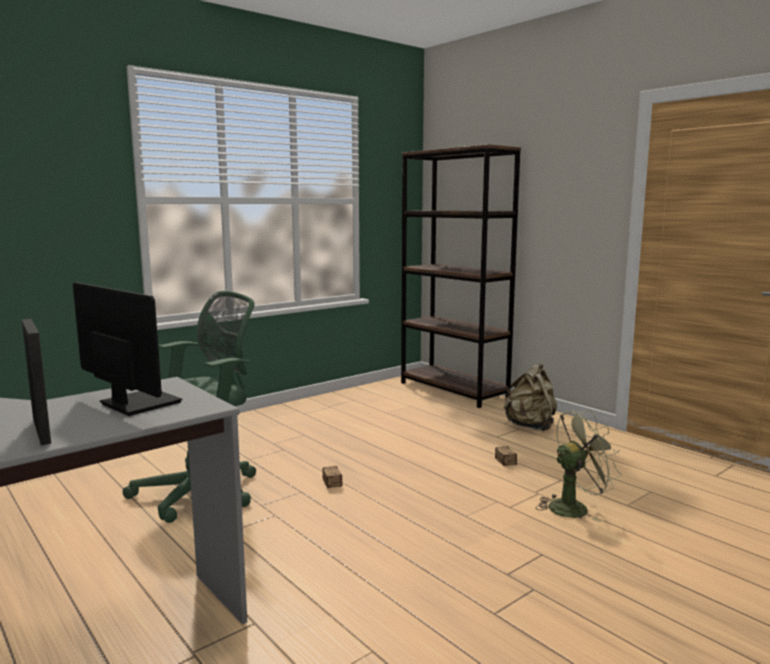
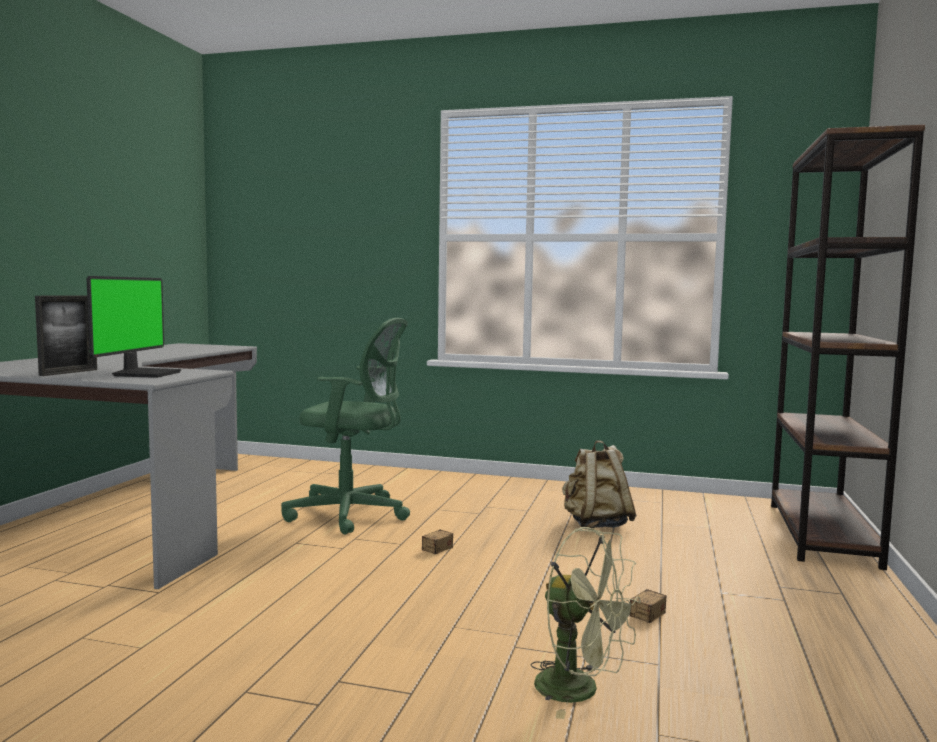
camera: 55 degrees right, 5 degrees down
beige backpack [503,364,557,431] -> beige backpack moved to [562,440,637,528]

